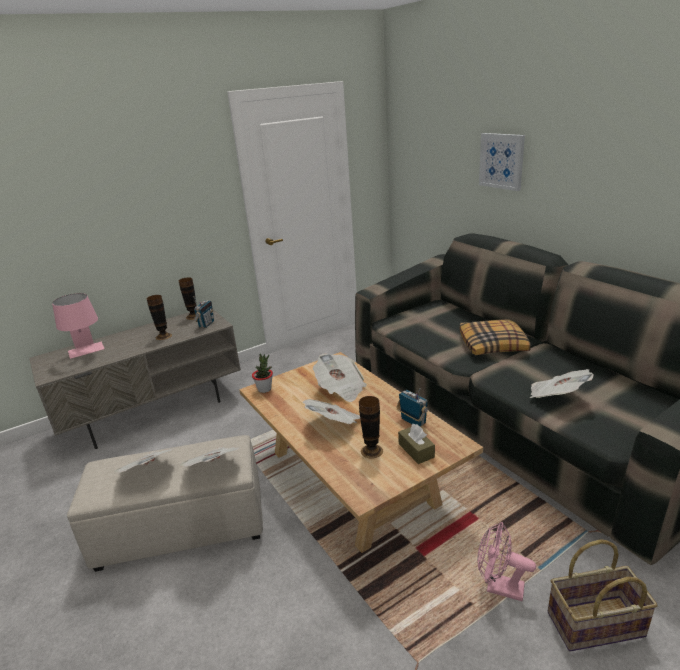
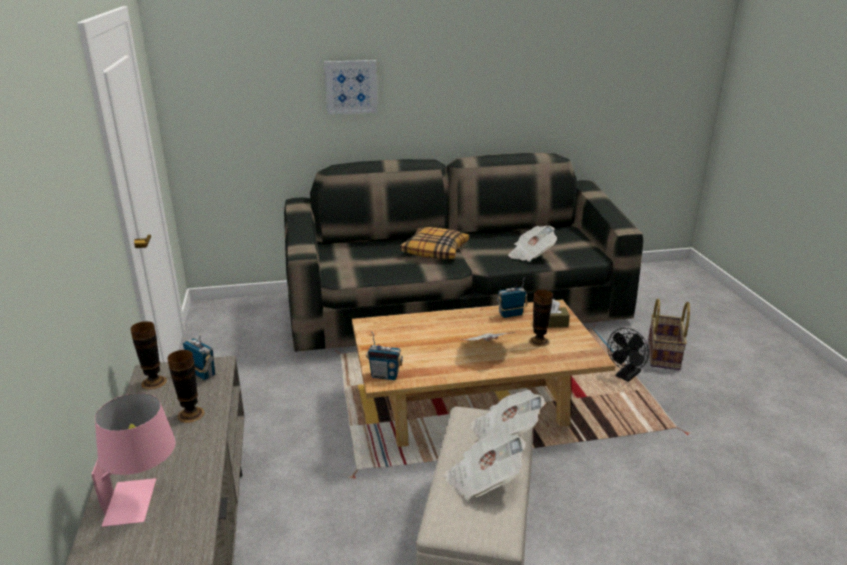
camera: 70 degrees left, 0 degrees up
potted plant [252,354,273,393] -> radio [366,331,403,380]
newspaper [313,353,367,402] -> none
pink fan [477,522,536,601] -> black fan [607,328,649,382]

